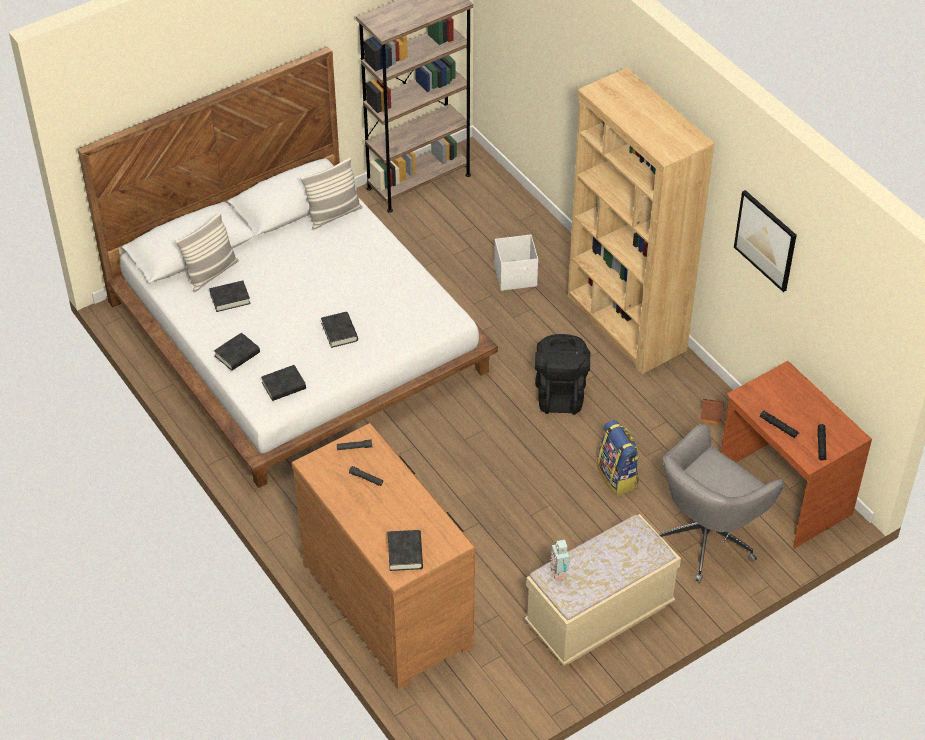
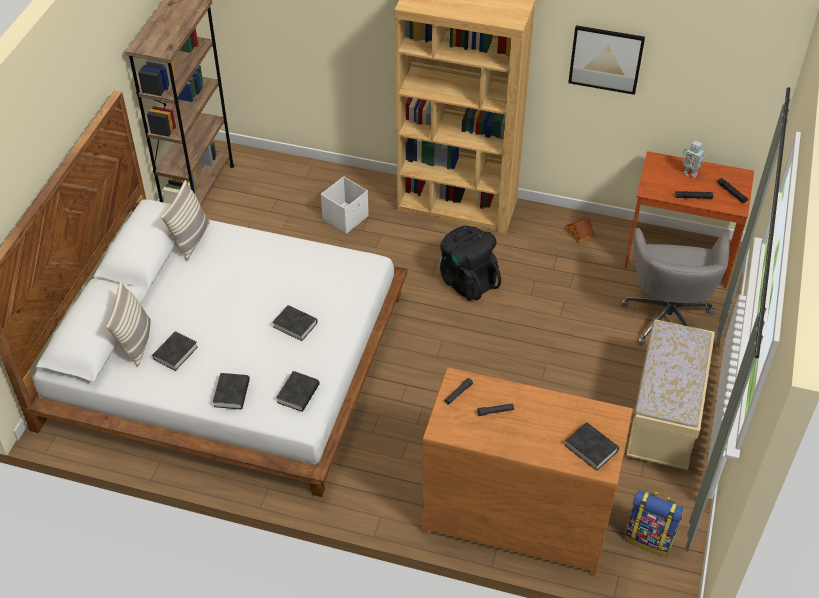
camera: 40 degrees left, 0 degrees up
toy robot [550,540,570,580] -> toy robot moved to [682,141,705,179]
backpack [597,420,639,496] -> backpack moved to [624,490,683,556]

